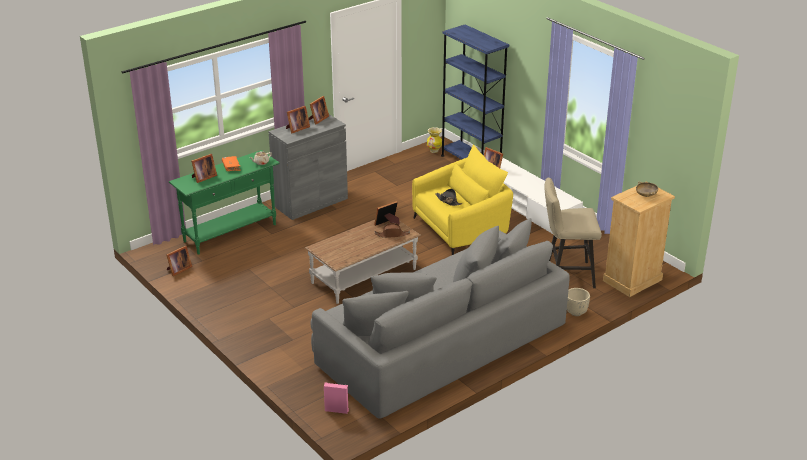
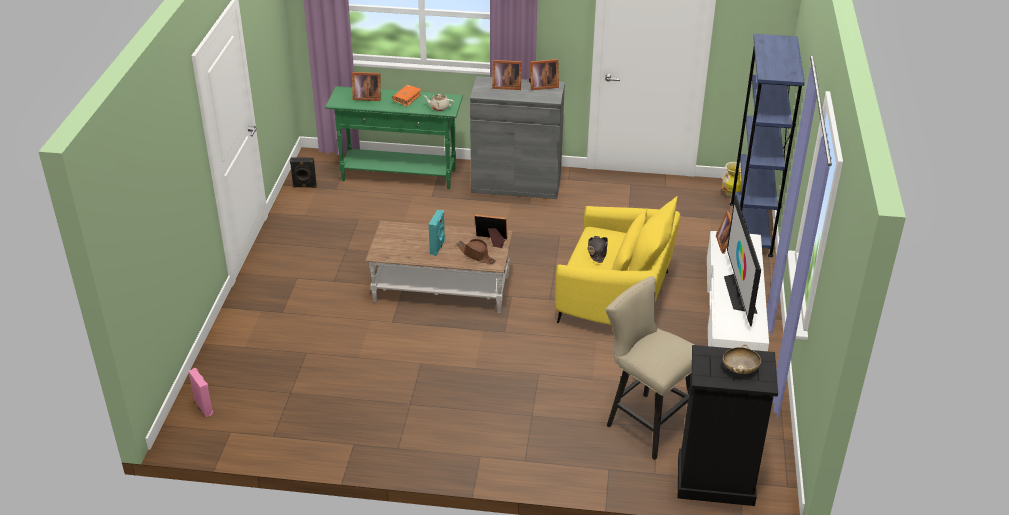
camera: 45 degrees right, 5 degrees up
picture frame [166,246,192,276] -> black speaker [290,158,317,188]
grey sofa [310,218,570,419] -> none
beige planter [567,288,590,316] -> none
beige dresser [603,181,675,297] -> black dresser [678,345,778,506]
none -> turquoise speaker [429,210,445,256]
none -> television [724,195,761,326]

